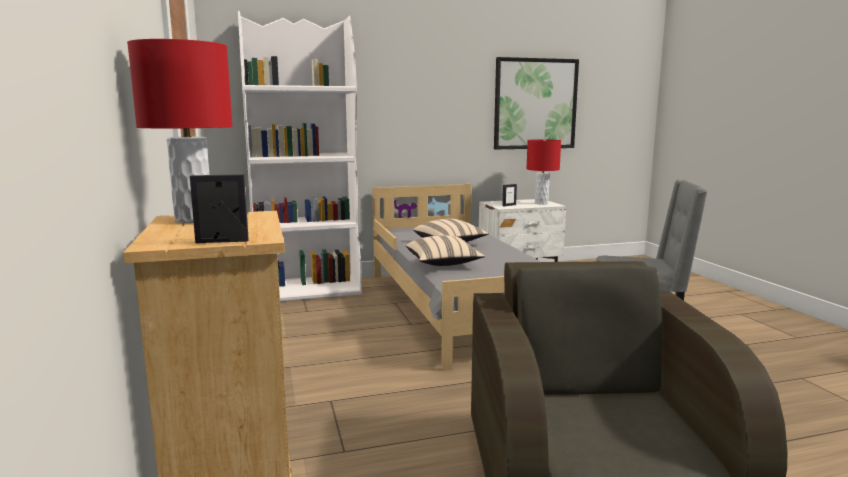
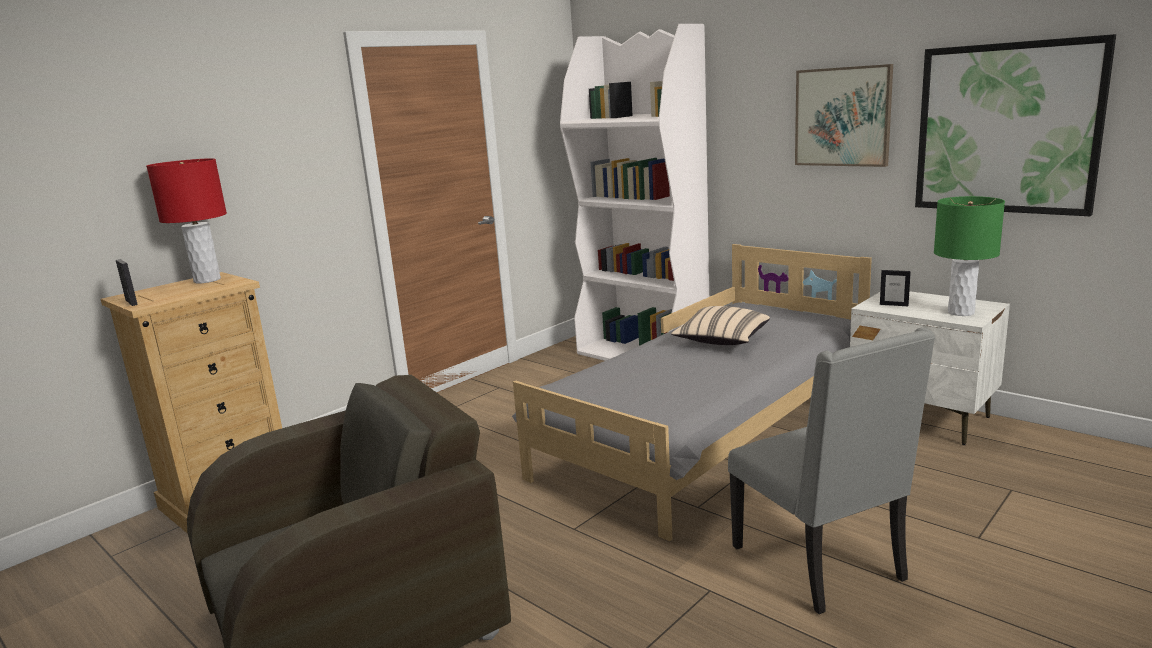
camera: 60 degrees right, 5 degrees up
beige pillow [406,235,485,266] -> none
red table lamp [526,139,561,205] -> green table lamp [934,196,1005,316]
none -> picture [795,64,893,167]

